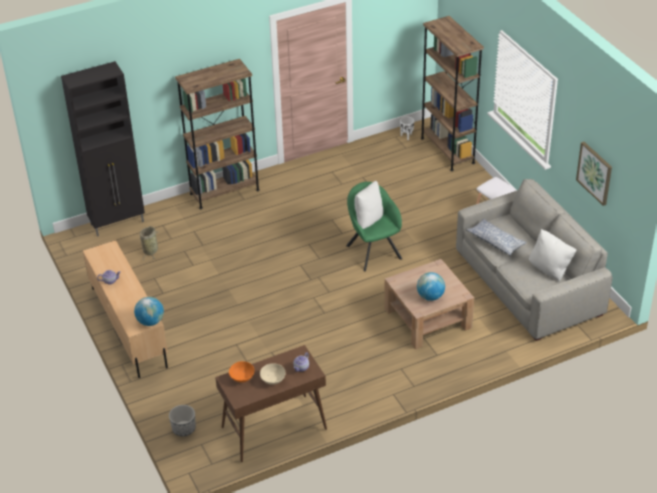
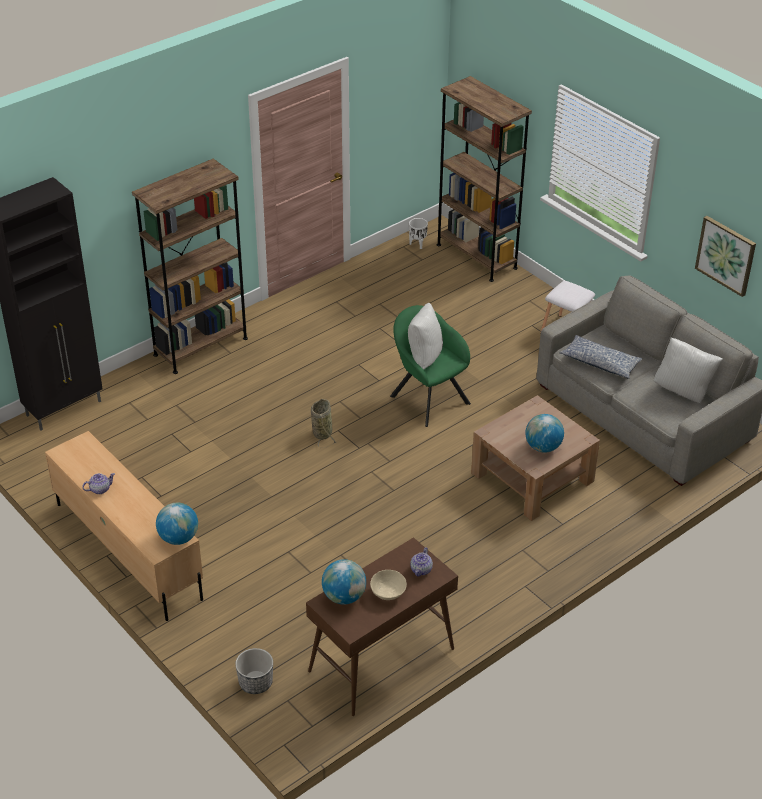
camera: 15 degrees left, 0 degrees up
basket [140,226,159,261] -> basket moved to [311,399,336,448]
orange bowl [229,361,255,383] -> globe [322,559,366,605]

